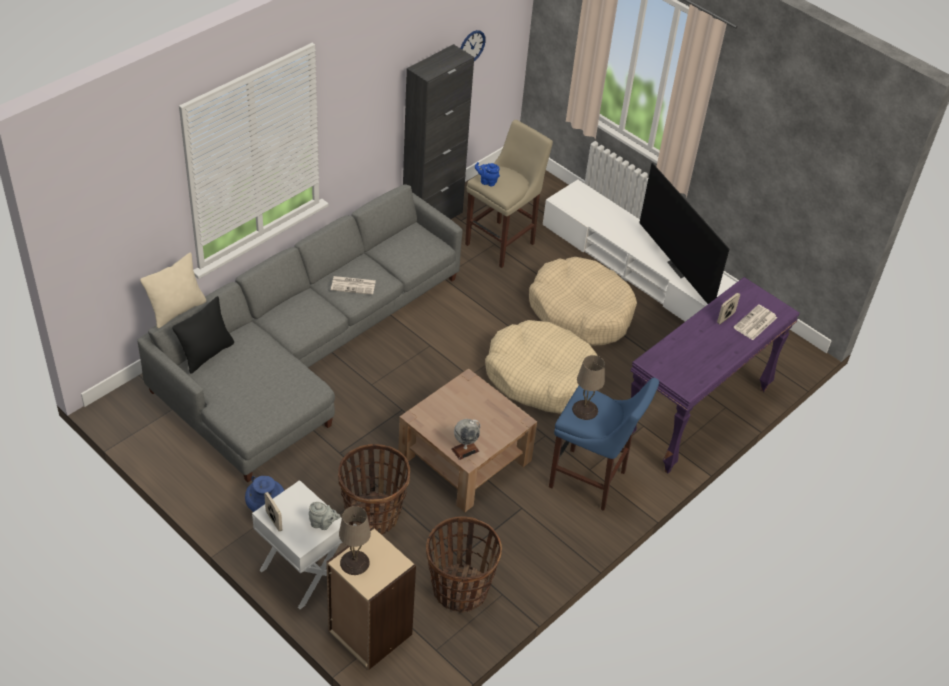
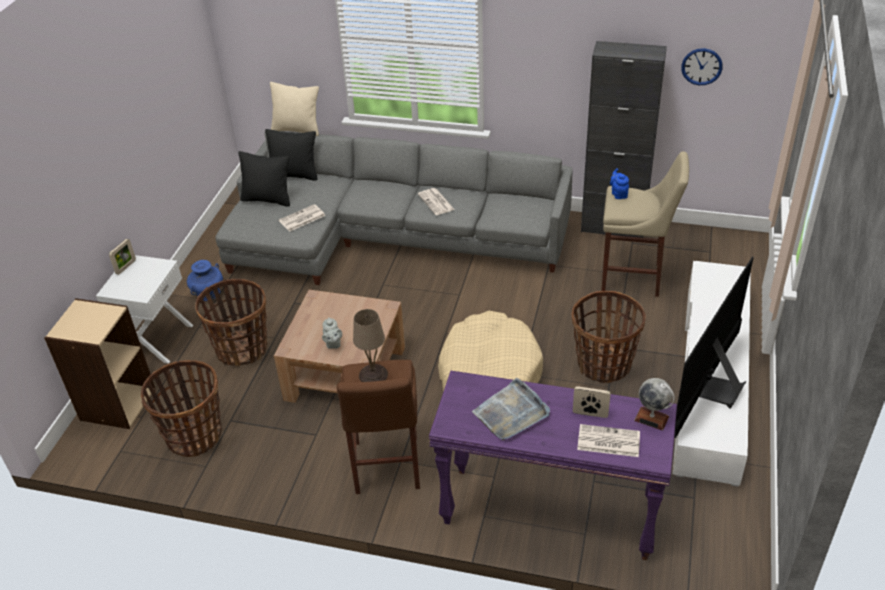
camera: 65 degrees right, 5 degrees down
grey teapot [309,502,340,530] -> grey teapot moved to [322,317,342,349]
beige table lamp [339,506,371,575] -> none
globe [451,419,481,460] -> globe moved to [634,378,675,431]
beige dog bed [529,257,637,346] -> basket [572,291,646,383]
blue stool [549,378,659,511] -> brown stool [337,360,420,494]
none -> black pillow [238,151,290,207]
none -> newspaper [279,204,325,232]
none -> grey tray [472,378,550,440]

